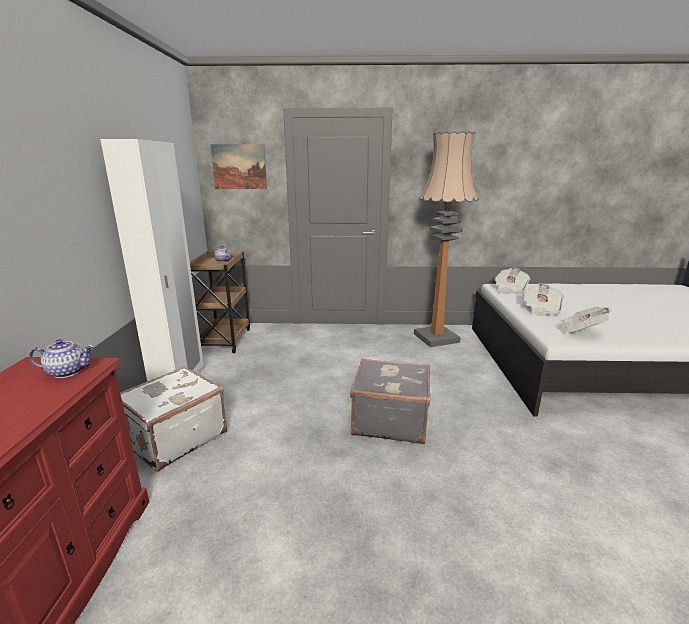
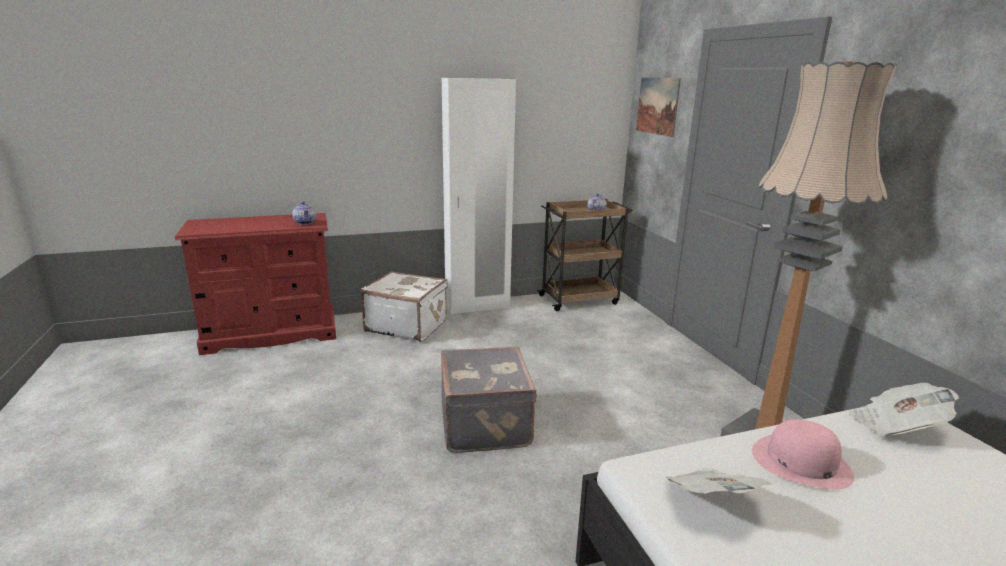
camera: 70 degrees right, 0 degrees up
newspaper [523,283,564,316] -> pink hat [752,419,854,489]

